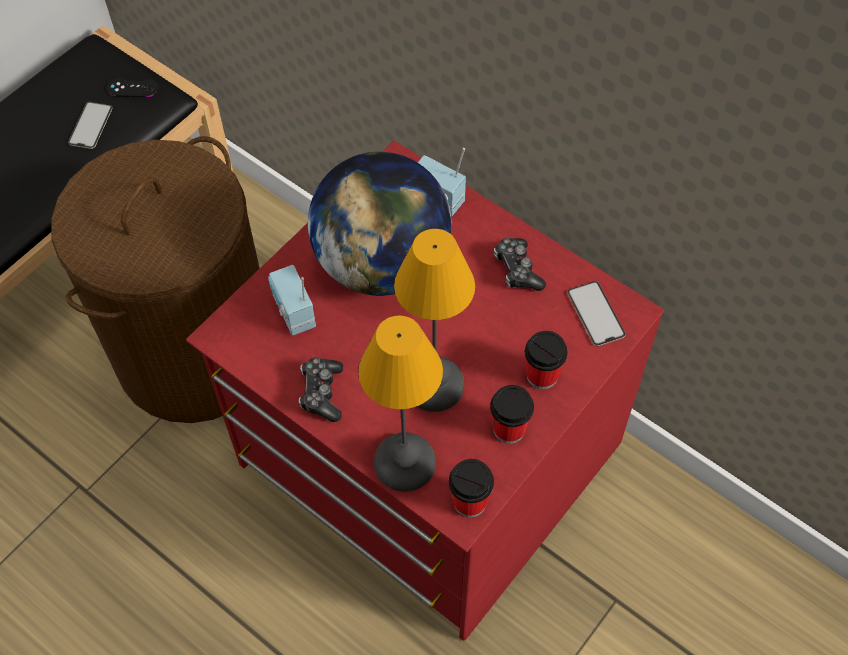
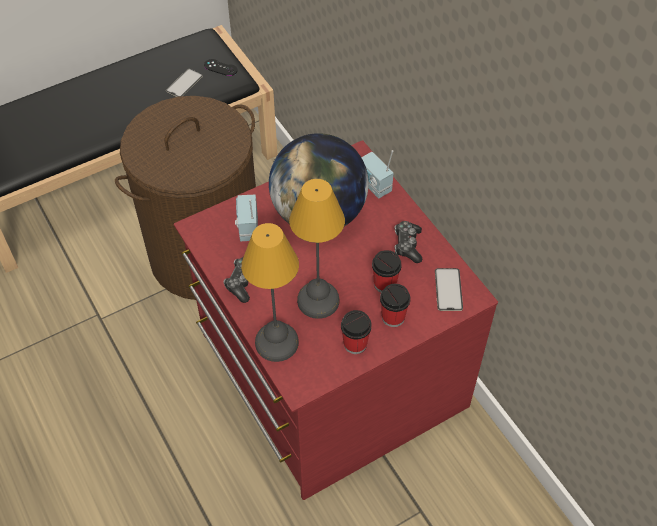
camera: 20 degrees right, 5 degrees down
cup [449,459,494,518] -> cup moved to [372,250,402,292]

